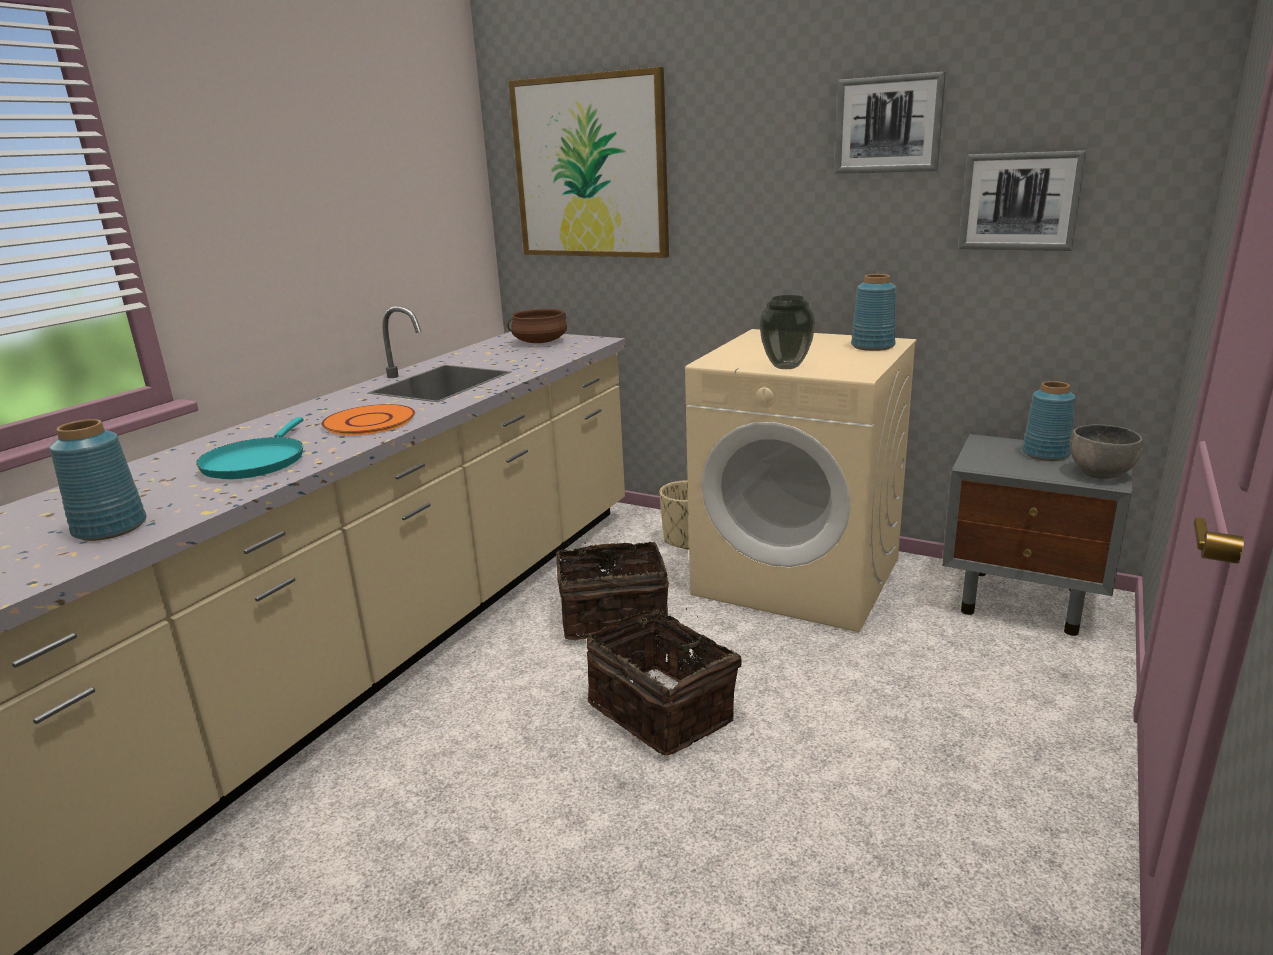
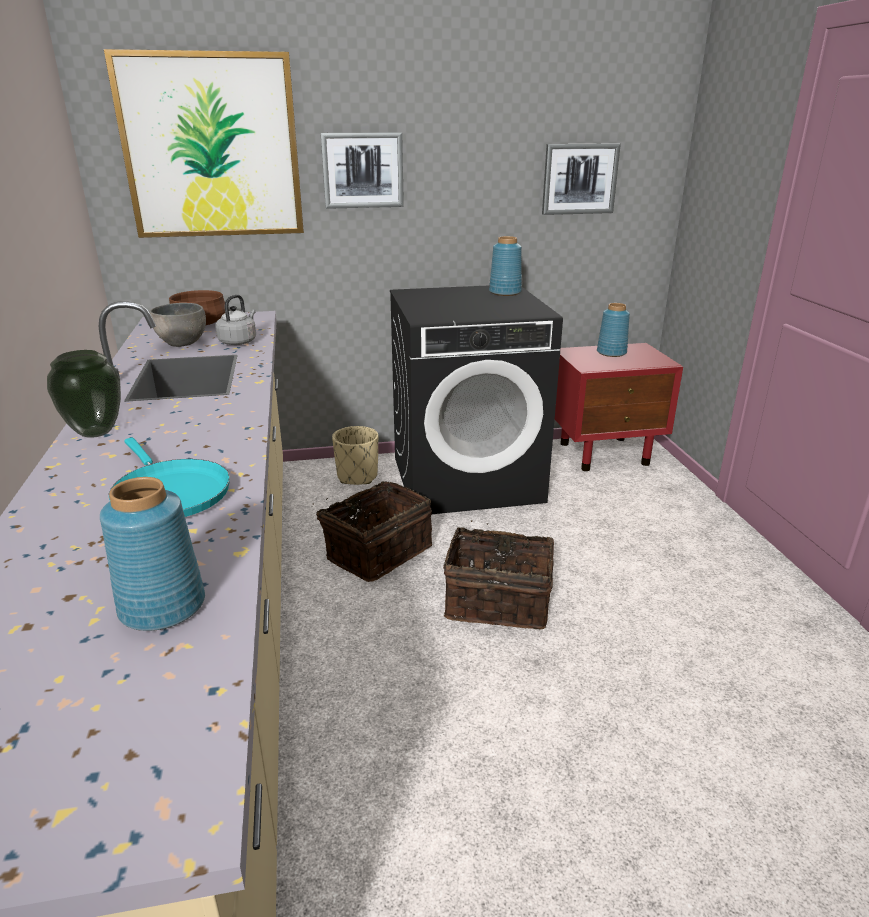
camera: 40 degrees left, 5 degrees up
orange plate [321,404,415,435] -> none
beige washing machine [685,329,917,632] -> black washing machine [390,285,563,514]
vase [759,295,816,369] -> vase moved to [47,350,121,438]
picture [834,72,946,174] -> picture moved to [321,133,404,209]
grey nightstand [942,434,1132,636] -> red nightstand [555,343,683,471]
grey bowl [1070,424,1143,479] -> grey bowl moved to [149,303,206,347]
none -> grey kettle [215,294,256,345]

